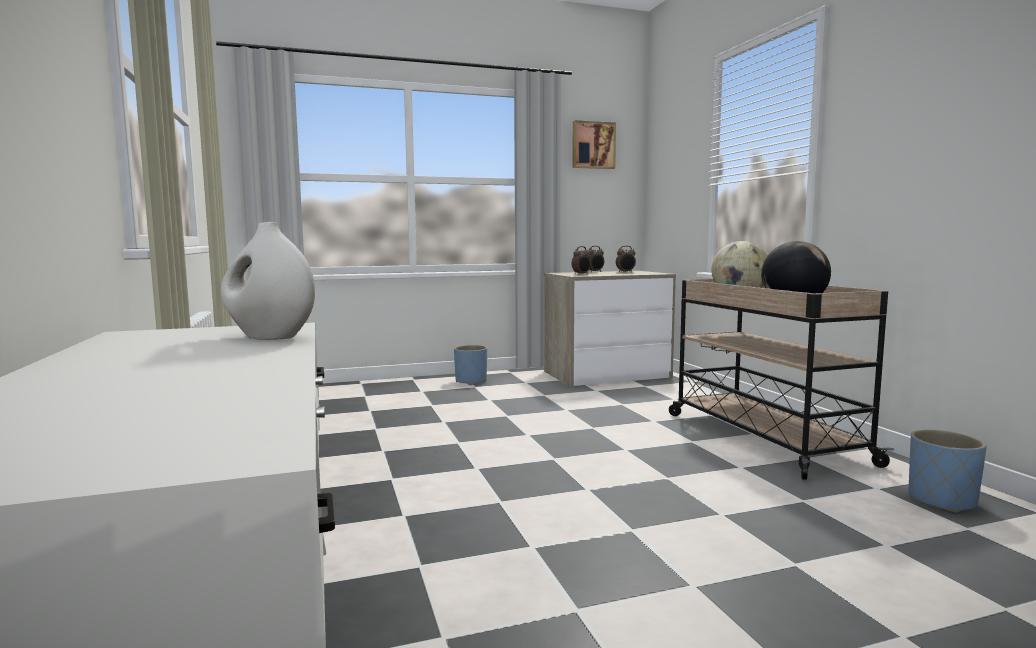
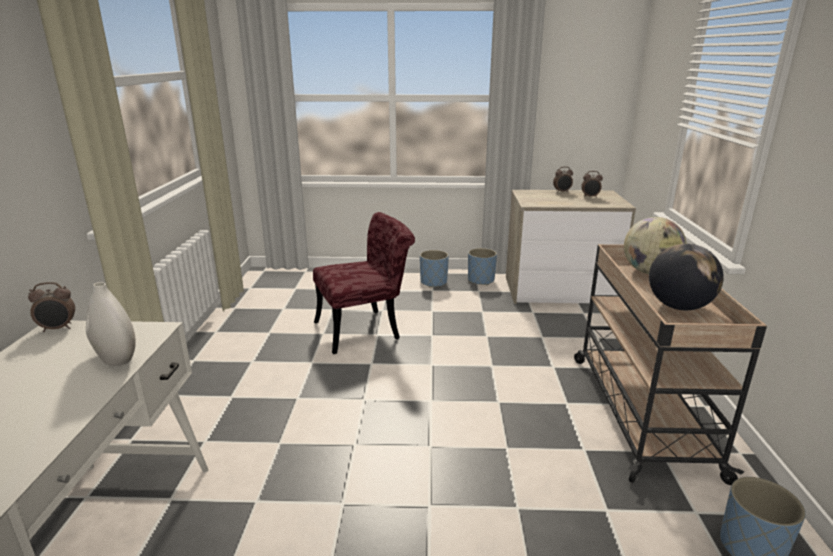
camera: 20 degrees right, 15 degrees up
picture [572,120,616,169] -> none
alarm clock [572,246,591,275] -> alarm clock moved to [28,282,75,332]
none -> red chair [313,212,415,354]
none -> blue planter [468,248,497,285]

